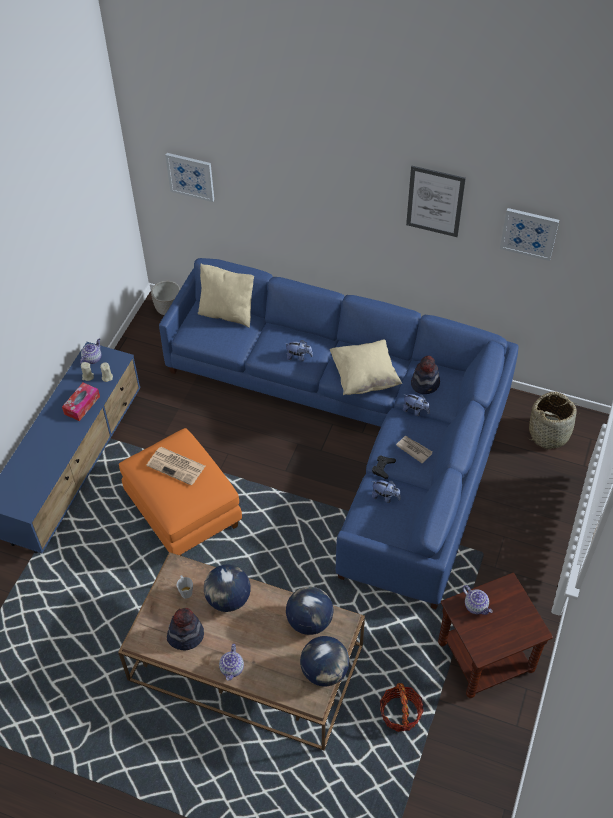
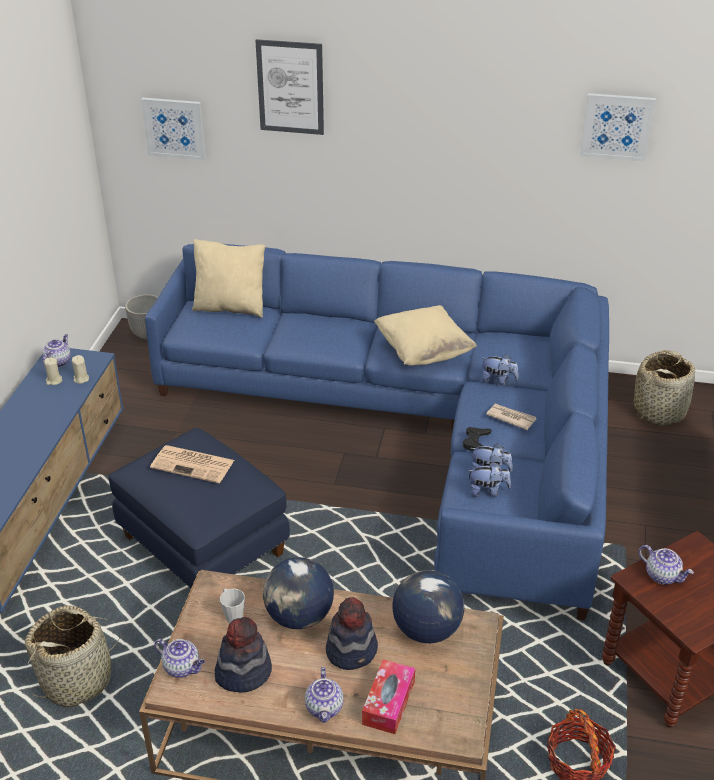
camera: 10 degrees left, 15 degrees down
tissue box [62,382,100,421] -> tissue box moved to [362,659,415,734]
orange ottoman [119,428,242,556] -> blue ottoman [108,427,290,588]
plush toy [285,340,313,361] -> plush toy moved to [467,462,511,497]
globe [300,636,349,686] -> none
picture [406,166,466,237] -> picture moved to [255,39,324,135]
hat [411,356,440,394] -> hat moved to [326,597,378,670]
none -> basket [25,605,121,707]
none -> teapot [154,639,205,678]

